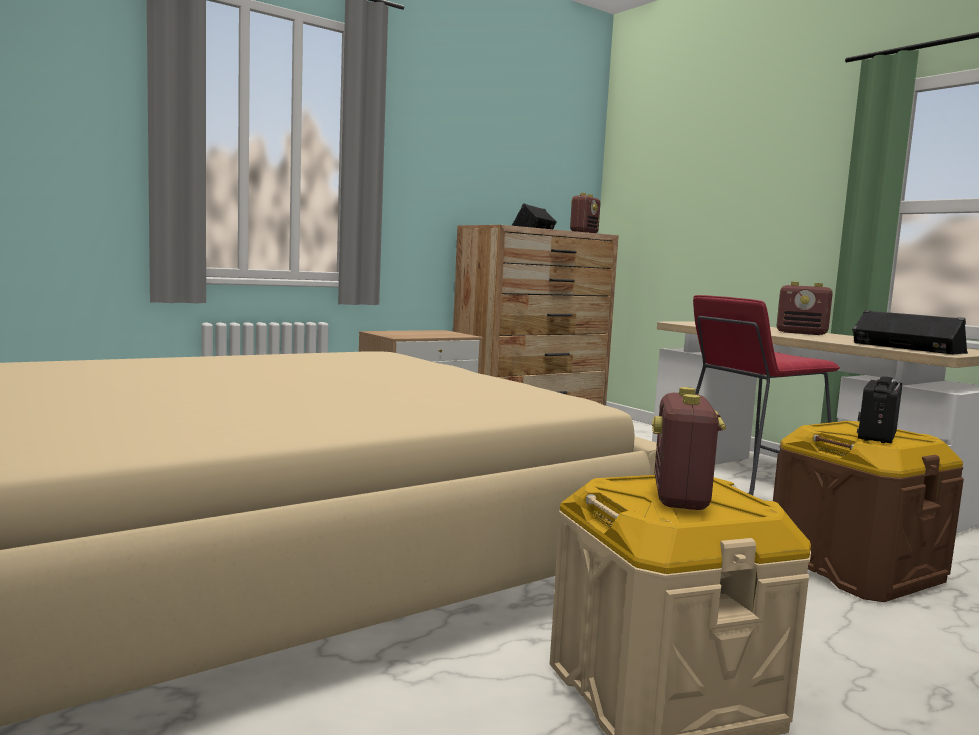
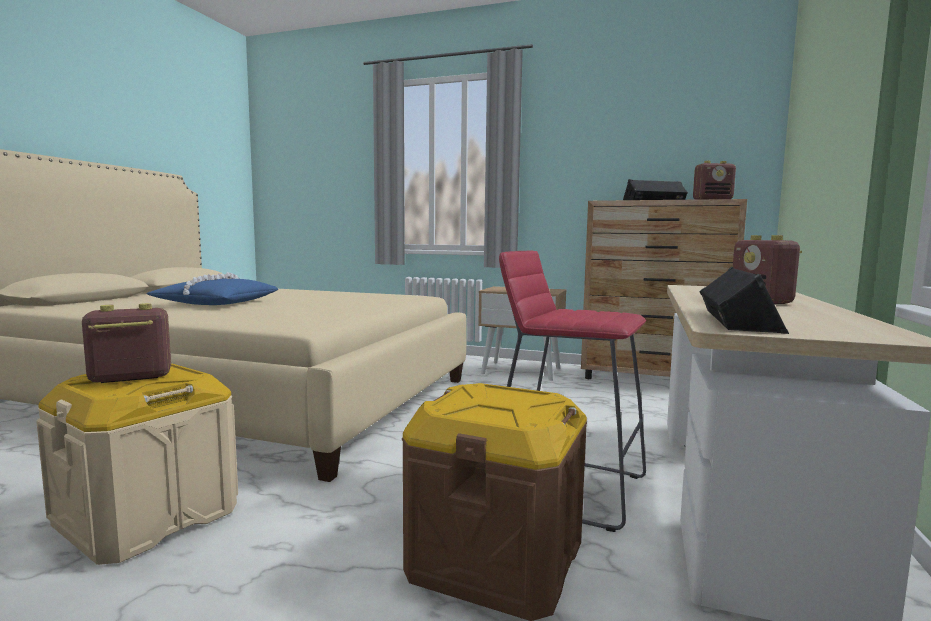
camera: 55 degrees right, 0 degrees up
radio [857,376,902,443] -> none
none -> blue pillow [146,272,278,305]

